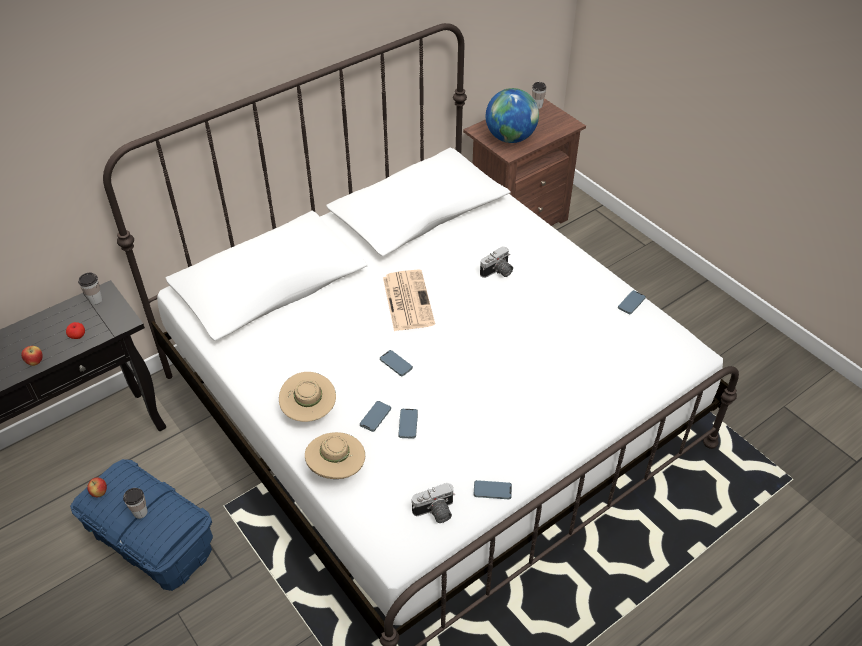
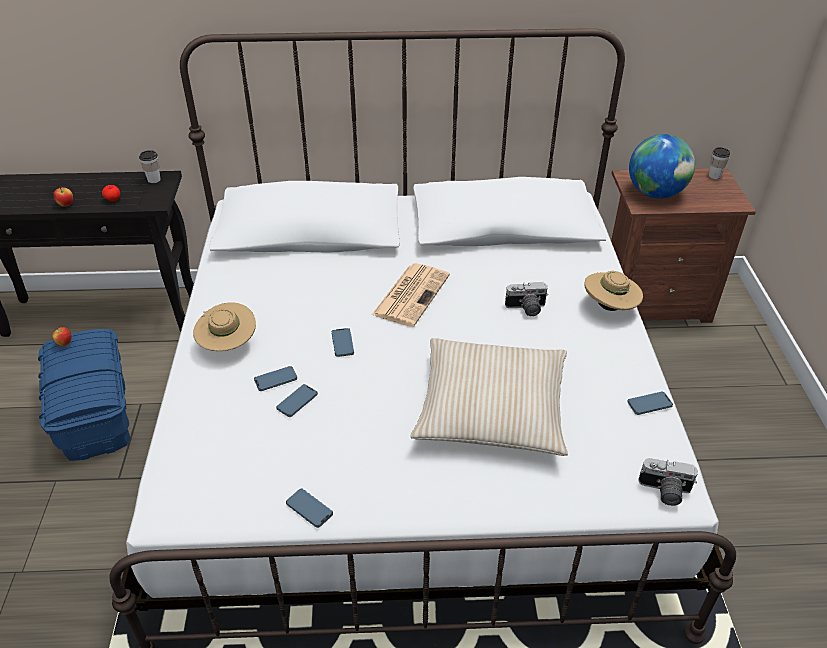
camera: 35 degrees right, 5 degrees down
cup [123,488,148,519] -> none
beige hat [305,432,365,479] -> beige hat moved to [584,271,643,311]
camera [412,483,454,523] -> camera moved to [639,458,698,506]
none -> beige pillow [411,338,568,456]

